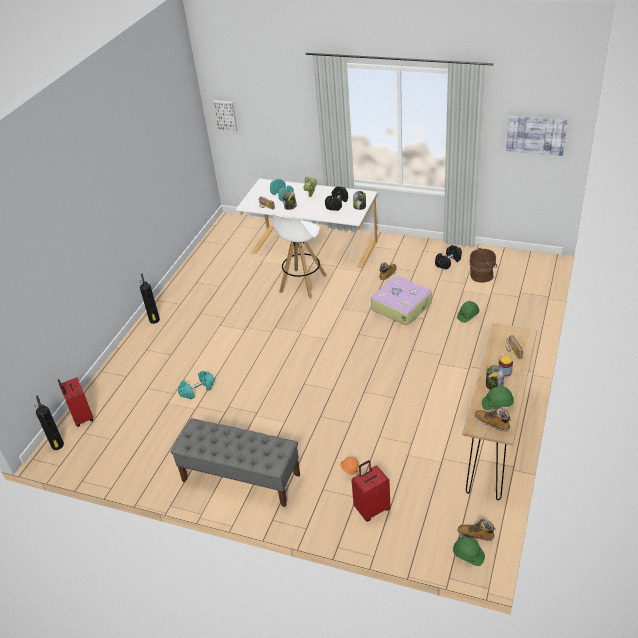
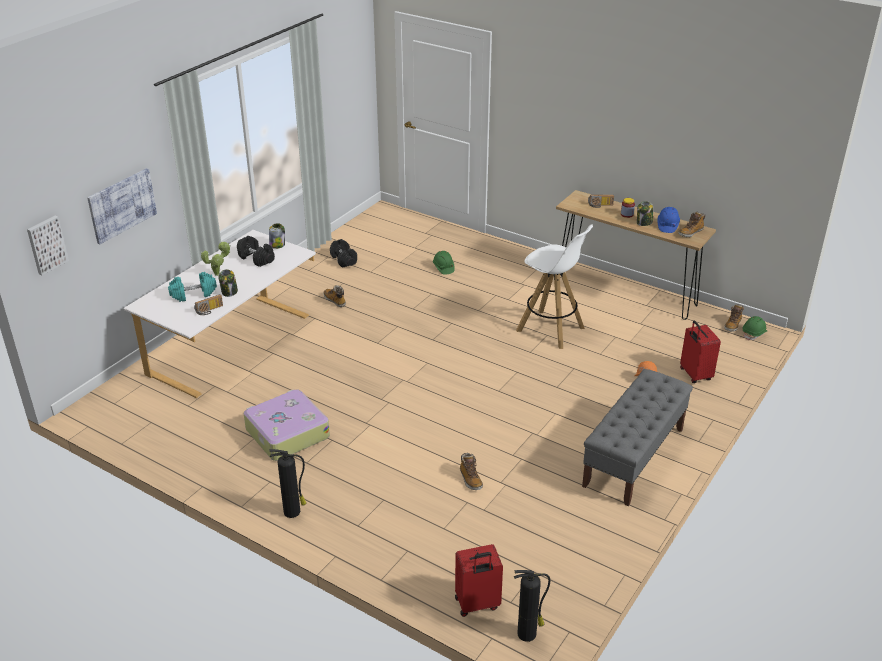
camera: 80 degrees left, 5 degrees down
turquoise dumbbell [178,371,214,399] -> boot [460,453,483,490]
white stool [273,214,327,299] -> white stool moved to [516,224,593,349]
suitcase [371,276,432,325] -> suitcase moved to [244,390,330,461]
brown bucket [470,248,498,283] -> none
green hard hat [482,386,514,410] -> blue hard hat [658,207,680,233]
picture [506,116,568,156] -> picture moved to [87,168,157,244]

